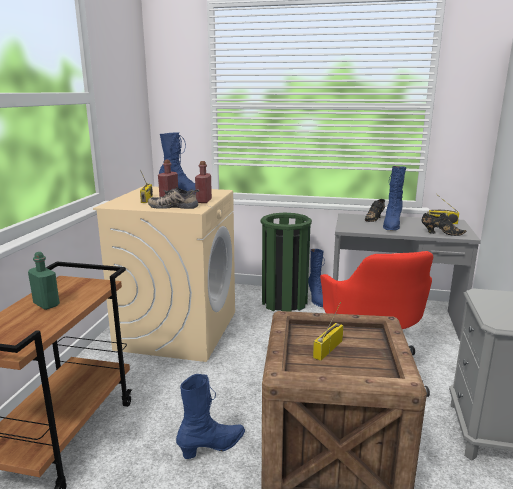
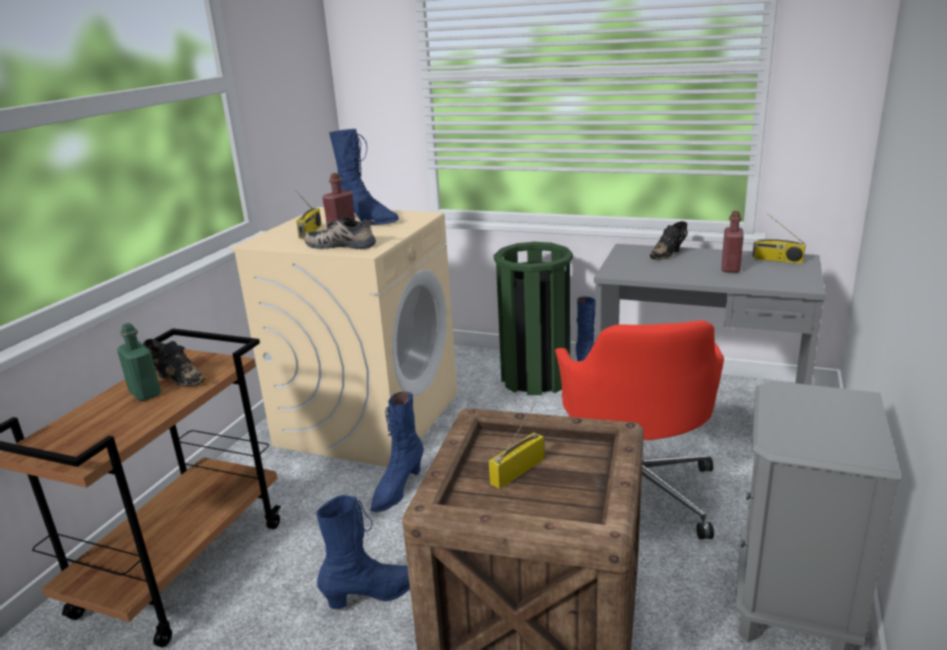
camera: 10 degrees right, 5 degrees up
red bottle [195,161,212,203] -> red bottle moved to [721,211,744,273]
blue boot [383,166,406,231] -> blue boot moved to [370,392,424,512]
black shoe [421,213,466,236] -> black shoe moved to [143,339,205,386]

